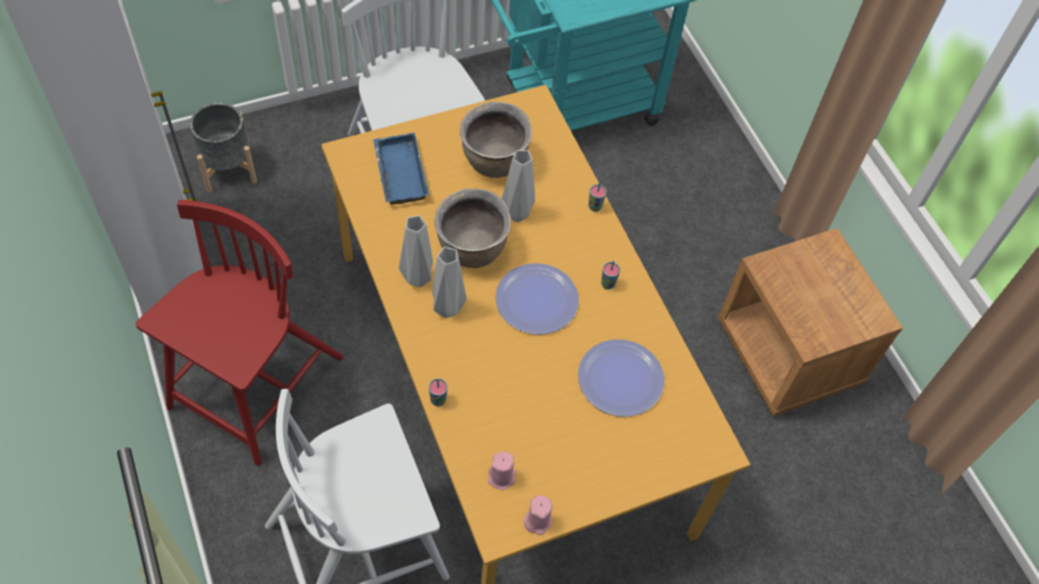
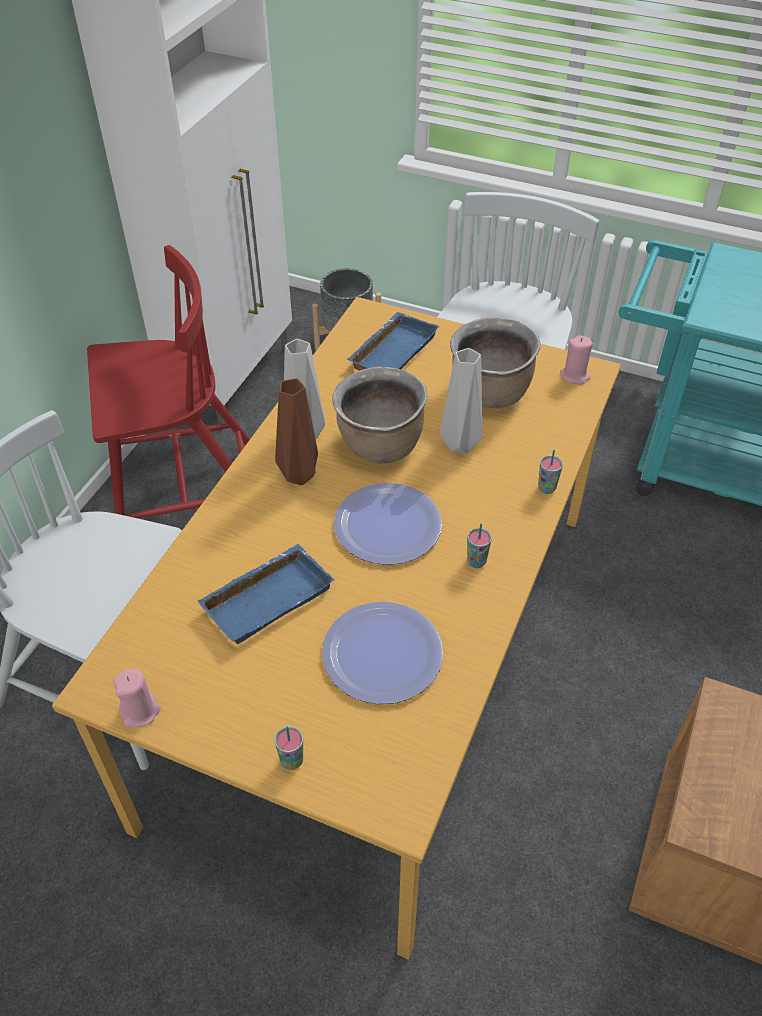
camera: 50 degrees right, 10 degrees down
cup [429,378,448,406] -> cup moved to [275,727,303,770]
grey vase [432,247,467,318] -> brown vase [275,378,318,485]
pink candle [488,451,516,490] -> pink candle moved to [560,335,593,385]
none -> blue tray [197,544,334,644]

